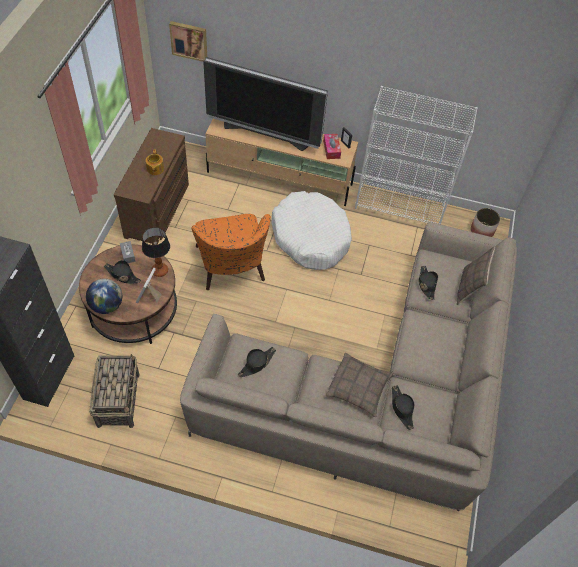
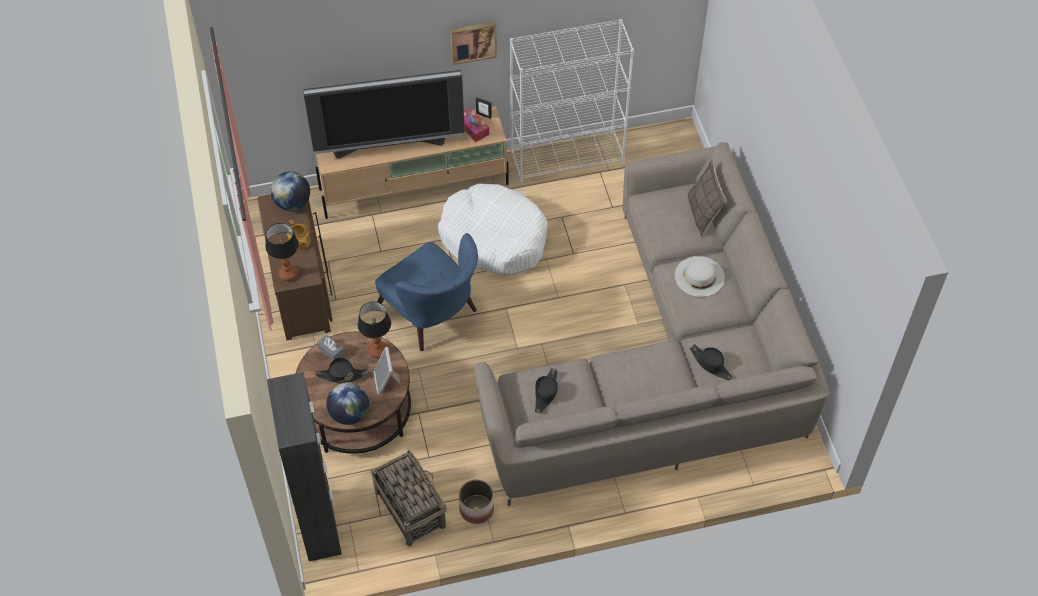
camera: 25 degrees left, 0 degrees up
picture [169,21,207,62] -> picture moved to [450,22,497,65]
orange armchair [191,214,271,290] -> blue armchair [375,233,478,351]
pillow [326,353,393,417] -> none
black hat [419,266,438,300] -> none
planter [471,208,500,237] -> planter moved to [459,480,494,524]
none -> table lamp [265,223,299,281]
none -> globe [271,171,310,211]
none -> white hat [675,256,725,297]

